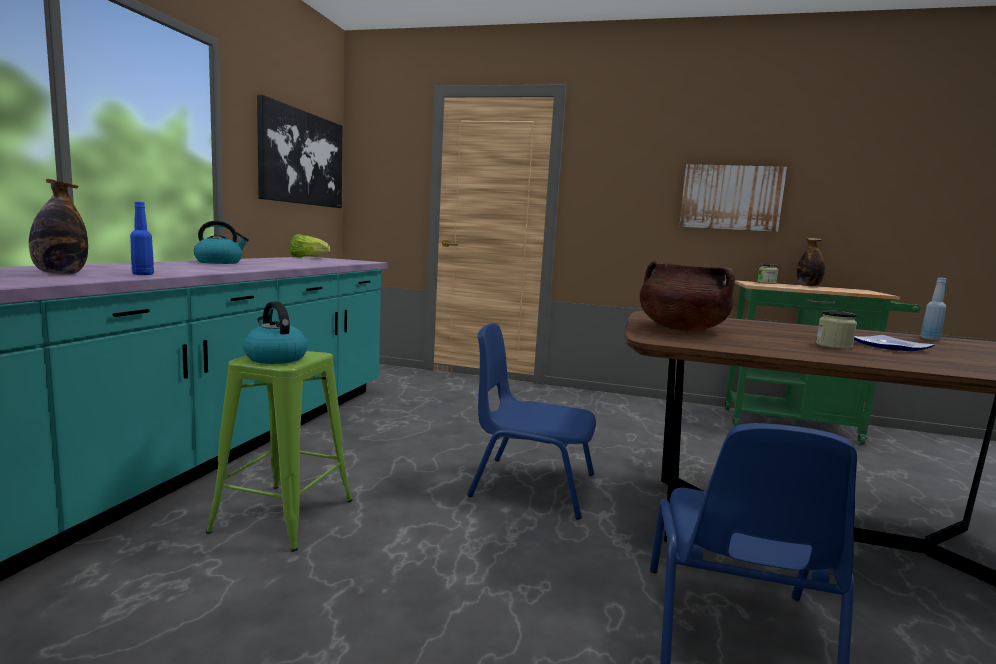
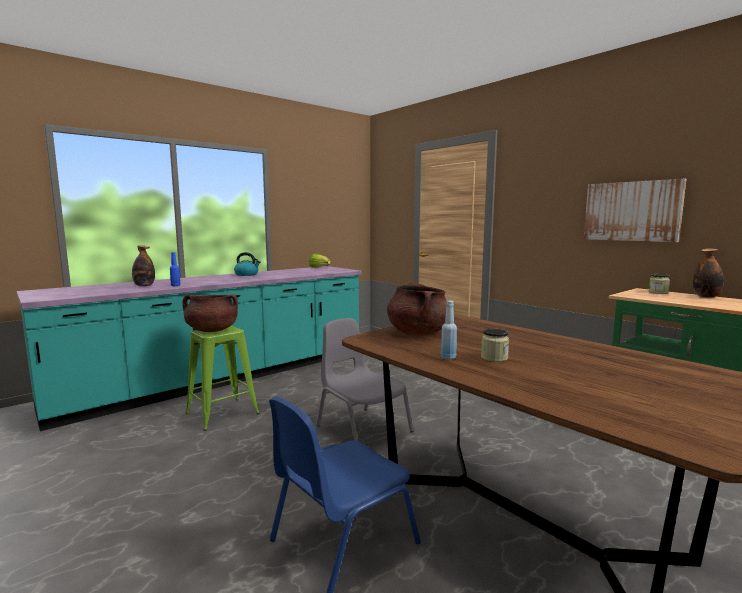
camera: 35 degrees right, 0 degrees up
kettle [243,301,308,364] -> brown cooking pot [182,294,238,332]
picture [257,95,342,208] -> none
blue chair [467,323,596,520] -> grey chair [316,318,414,441]
plate [854,335,935,351] -> none
blue bottle [920,278,946,340] -> blue bottle moved to [441,301,457,360]

